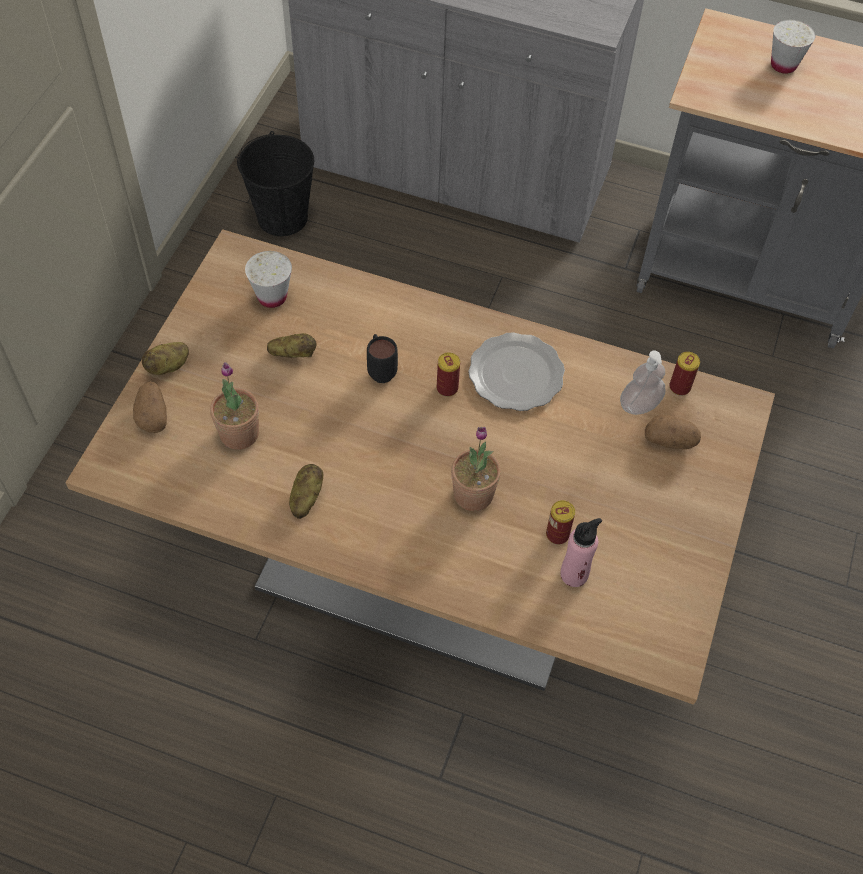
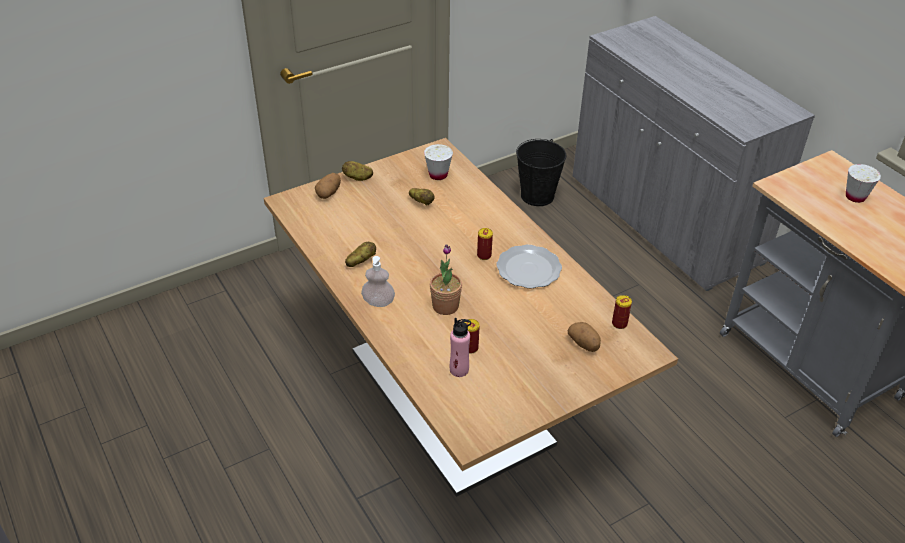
camera: 40 degrees right, 15 degrees down
potted plant [210,362,259,450] -> none
black mug [367,334,398,383] -> none
soap dispenser [620,351,665,415] -> soap dispenser moved to [361,256,395,307]

